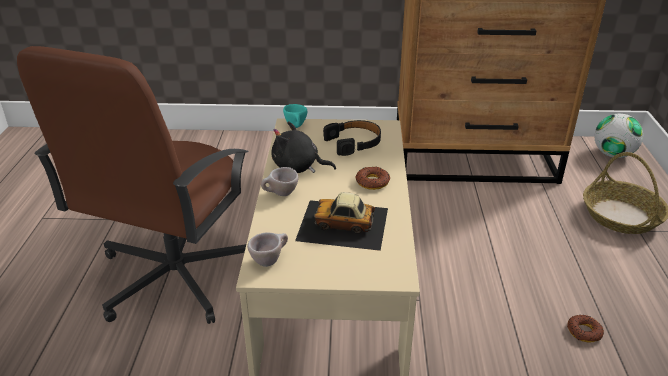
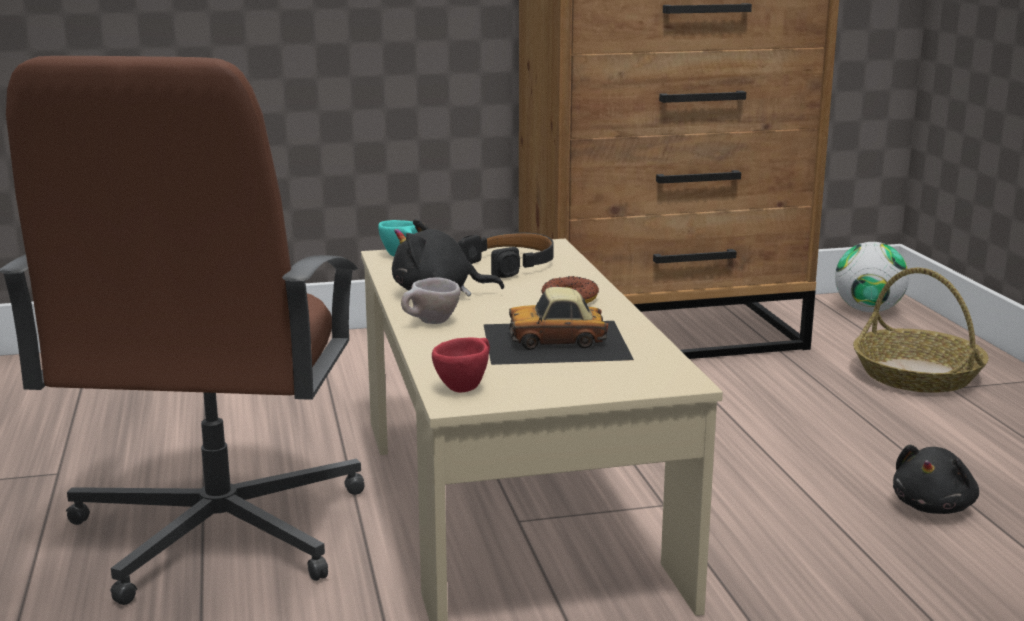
camera: 15 degrees left, 15 degrees down
beige cup [247,232,288,267] -> red cup [432,338,490,392]
donut [567,315,604,342] -> black plush toy [893,445,979,514]

